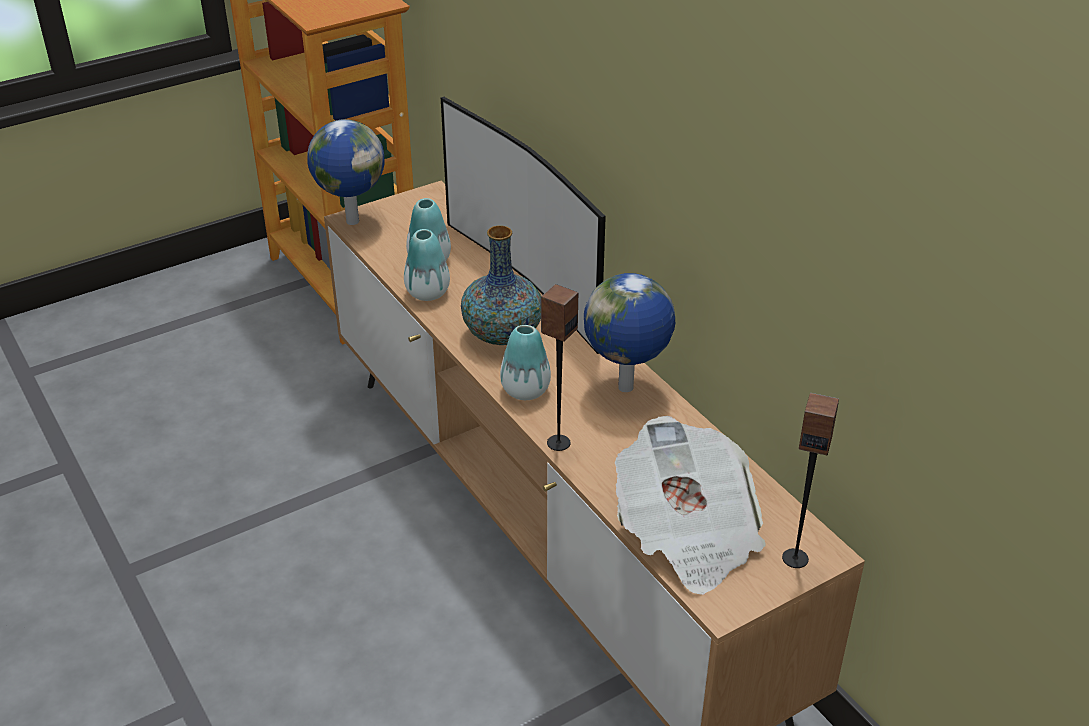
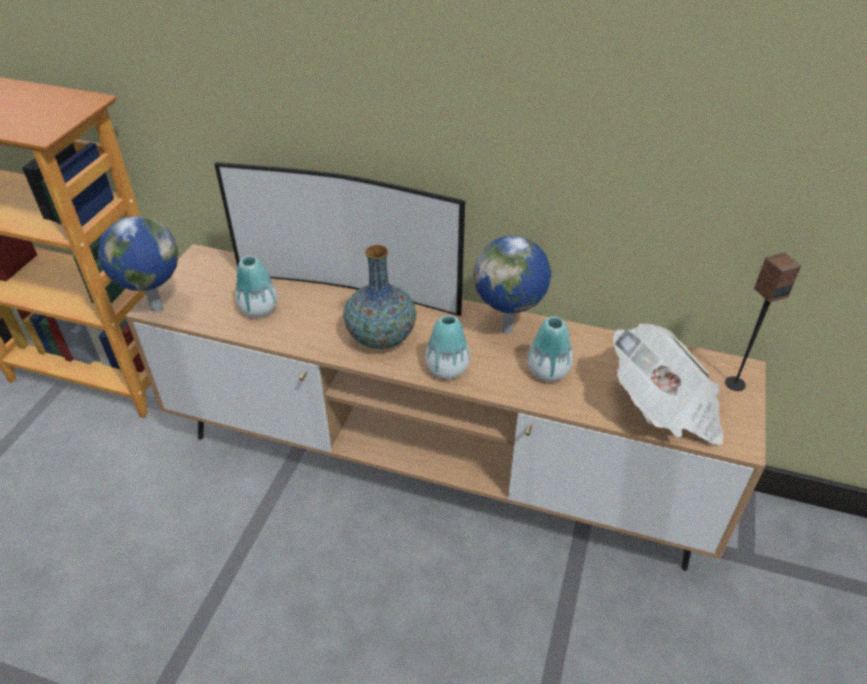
camera: 40 degrees left, 5 degrees up
vase [404,229,450,301] -> vase moved to [528,316,573,382]
speaker [541,284,578,451] -> none

